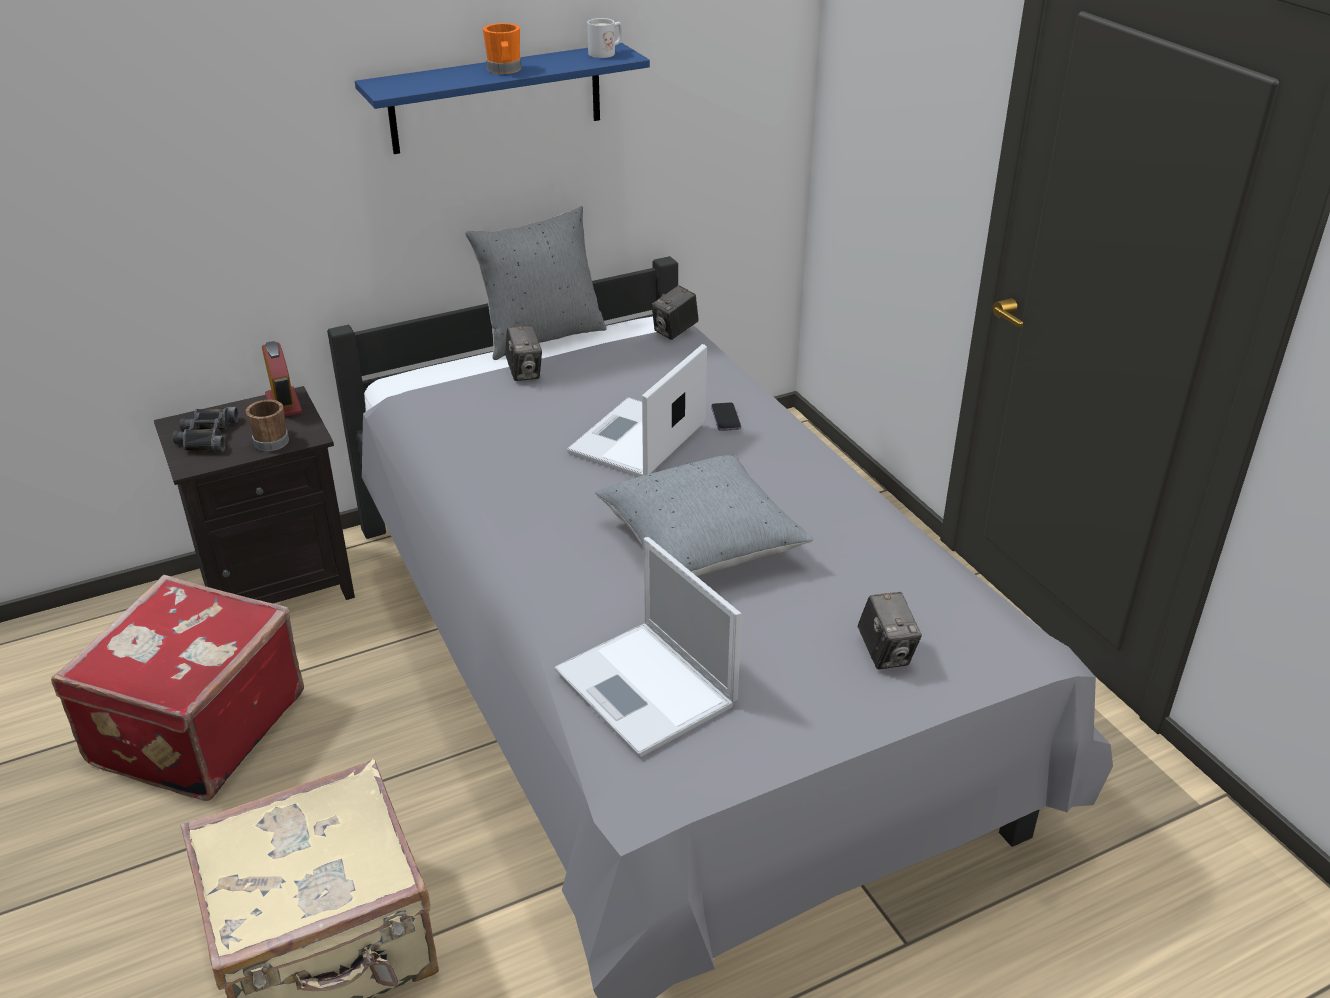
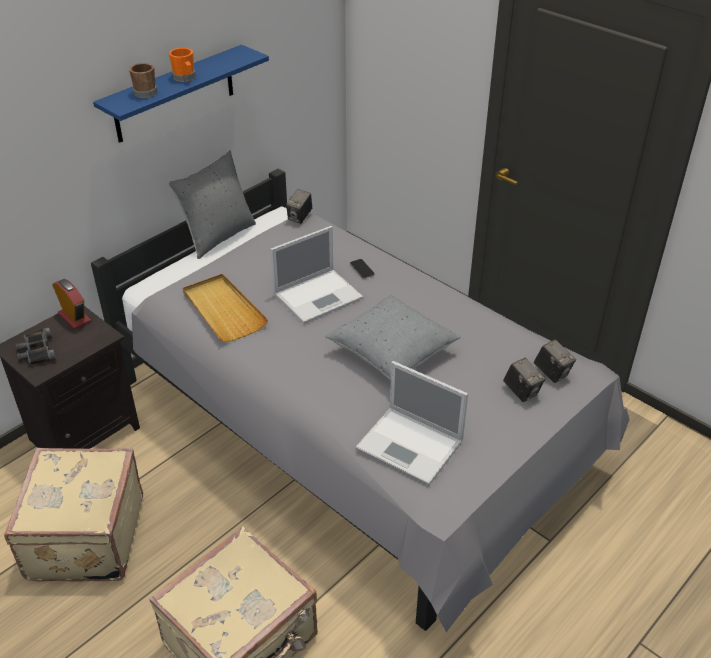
camera: 20 degrees left, 5 degrees up
red suitcase [51,575,304,801] -> beige suitcase [4,448,143,582]
brown mug [245,400,289,451] -> brown mug moved to [129,63,157,98]
camera [505,325,542,381] -> camera moved to [534,340,576,383]
laptop [567,344,707,477] -> laptop turned 135 degrees counterclockwise [270,226,363,324]
white mug [587,18,622,58] -> none
none -> beige tray [183,274,268,342]

